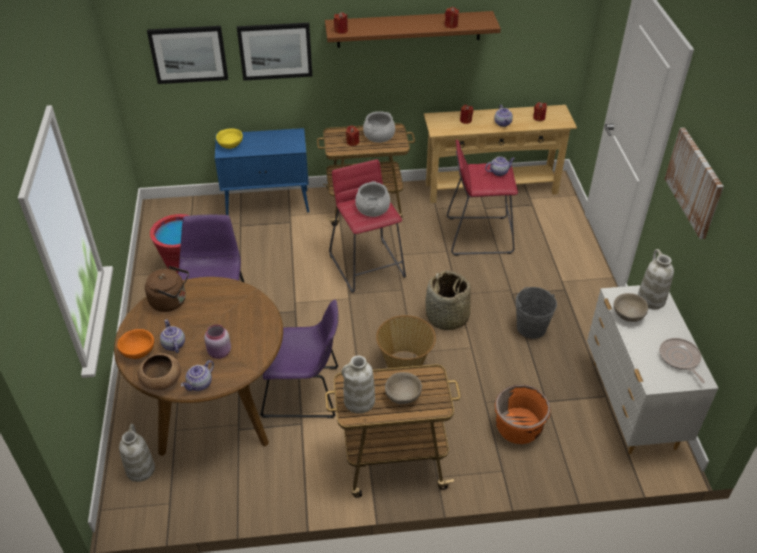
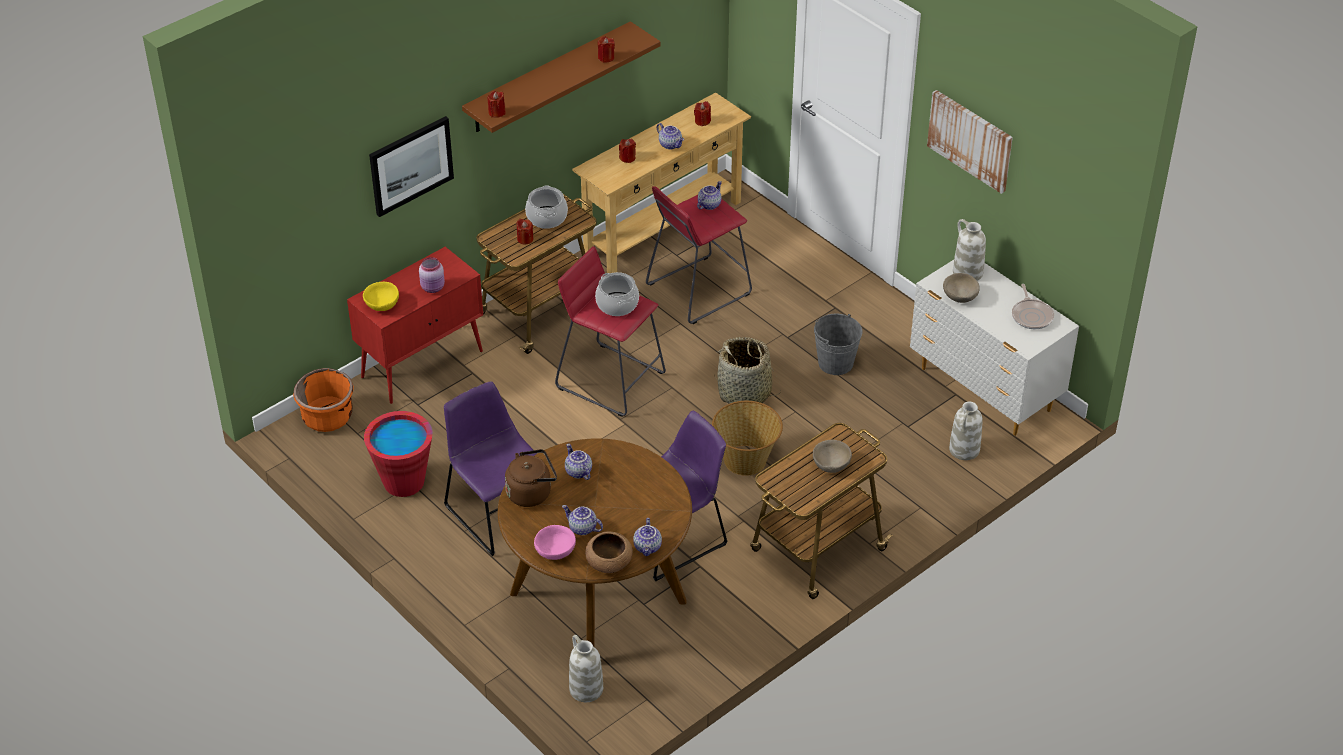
camera: 35 degrees left, 0 degrees up
orange bowl [117,329,154,359] -> pink bowl [534,525,576,560]
picture [147,26,228,84] -> none
pink jar [204,324,231,359] -> pink jar moved to [419,257,445,293]
blue cabinet [215,128,309,215] -> red cabinet [347,247,483,404]
white vase [342,356,375,414] -> white vase moved to [949,402,982,460]
orange planter [495,385,551,444] -> orange planter moved to [293,368,354,432]
frying pan [659,338,705,383] -> frying pan turned 135 degrees counterclockwise [1012,284,1054,329]
none -> teapot [565,444,592,480]

